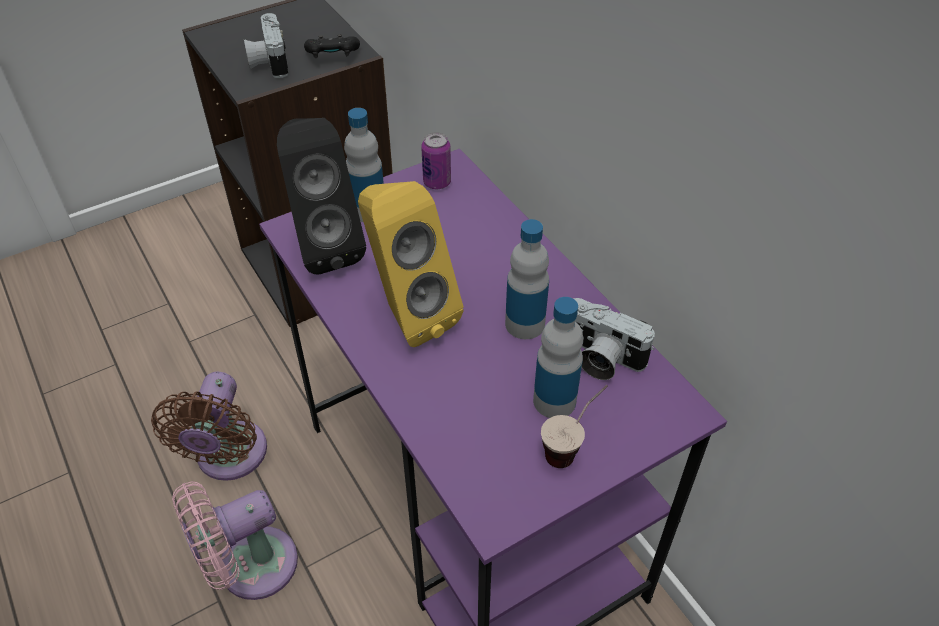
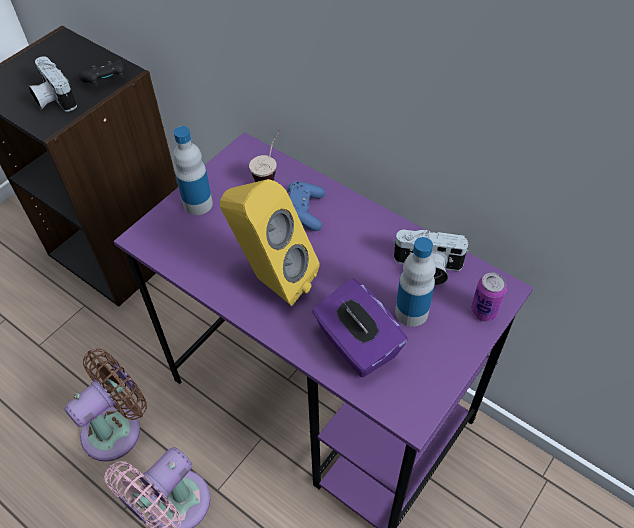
camera: 20 degrees left, 5 degrees up
brown fan [151,372,267,481] -> brown fan turned 120 degrees counterclockwise [65,348,147,462]
black speaker [277,118,366,274] -> none
can [421,132,451,189] -> can moved to [471,272,507,322]
bottle [505,219,549,339] -> none
cup [541,385,608,468] -> cup moved to [249,129,281,182]
none -> blue game controller [287,181,325,231]
none -> purple tissue box [312,278,408,377]

